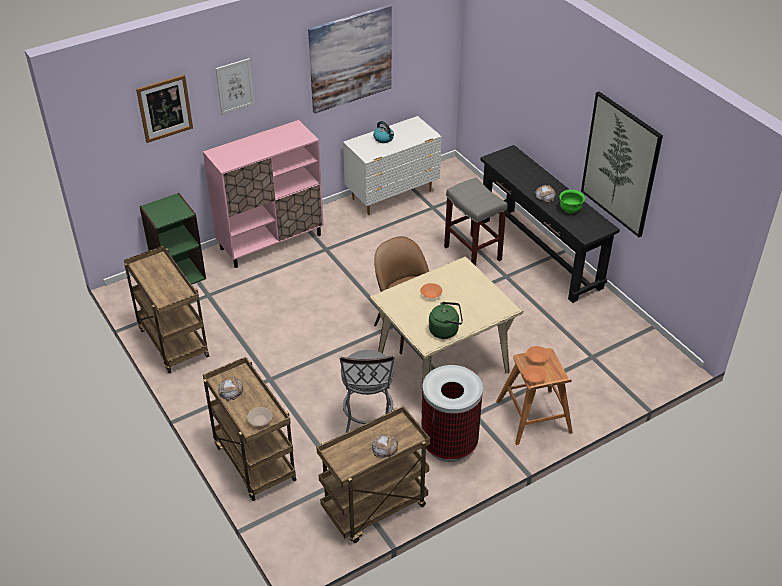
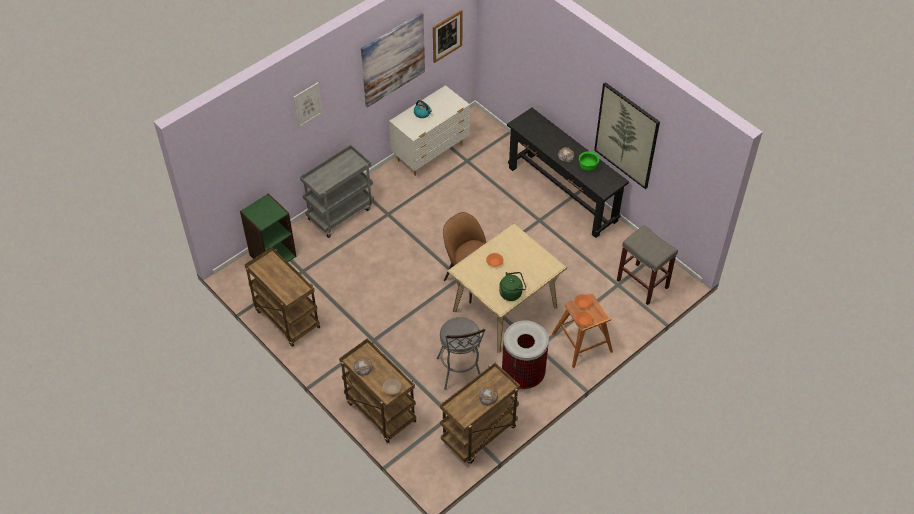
camera: 10 degrees left, 10 degrees up
picture [136,75,193,143] -> picture moved to [433,10,463,63]
pink cabinet [203,120,324,268] -> grey cart [300,145,374,238]
grey stool [444,178,508,266] -> grey stool moved to [617,225,678,305]

